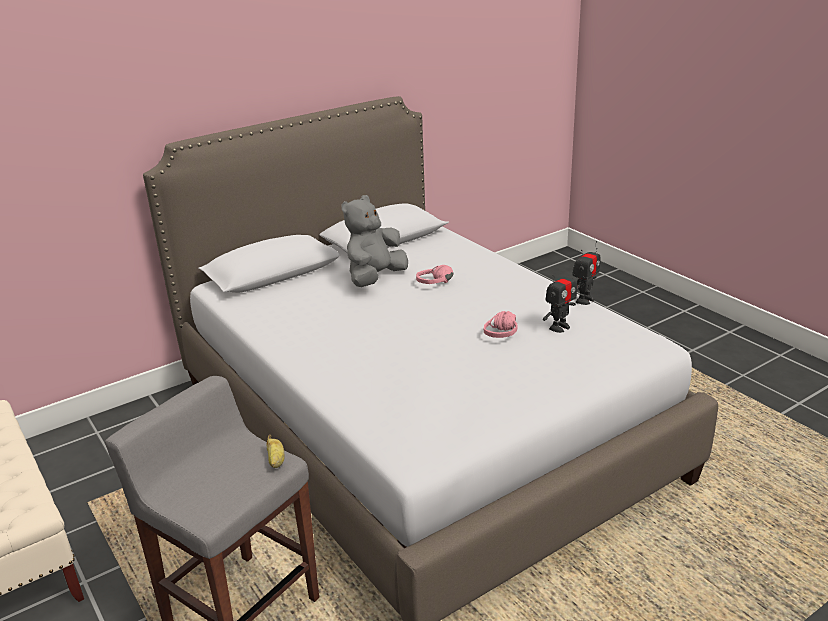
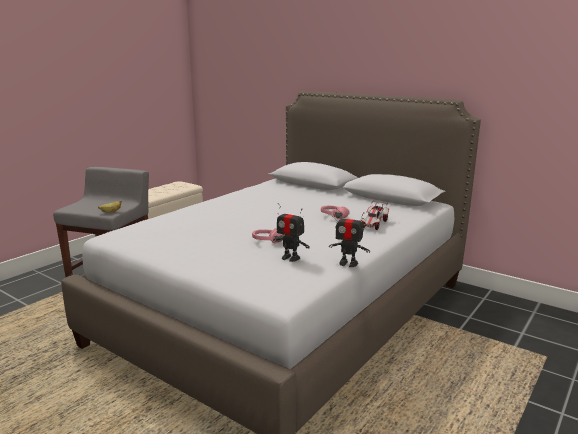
camera: 70 degrees right, 10 degrees down
grey plush toy [341,195,408,287] -> none
none -> toy car [360,199,389,230]

